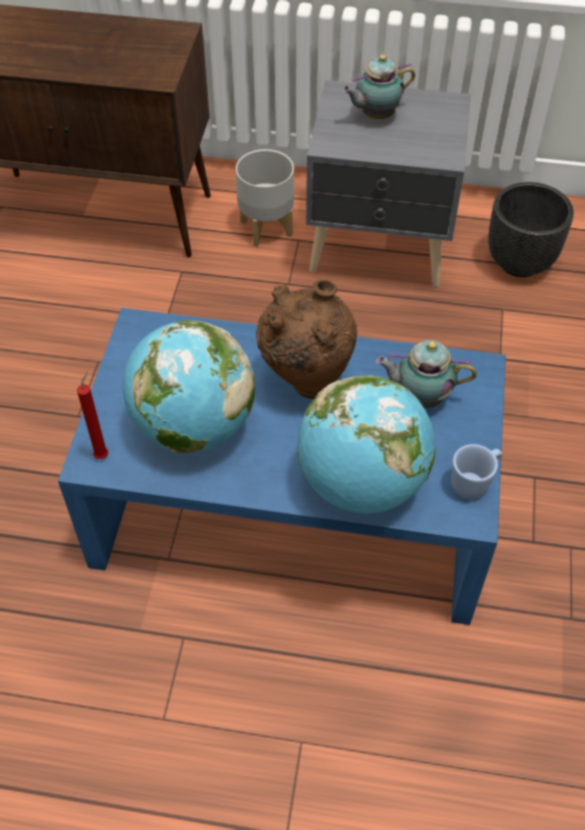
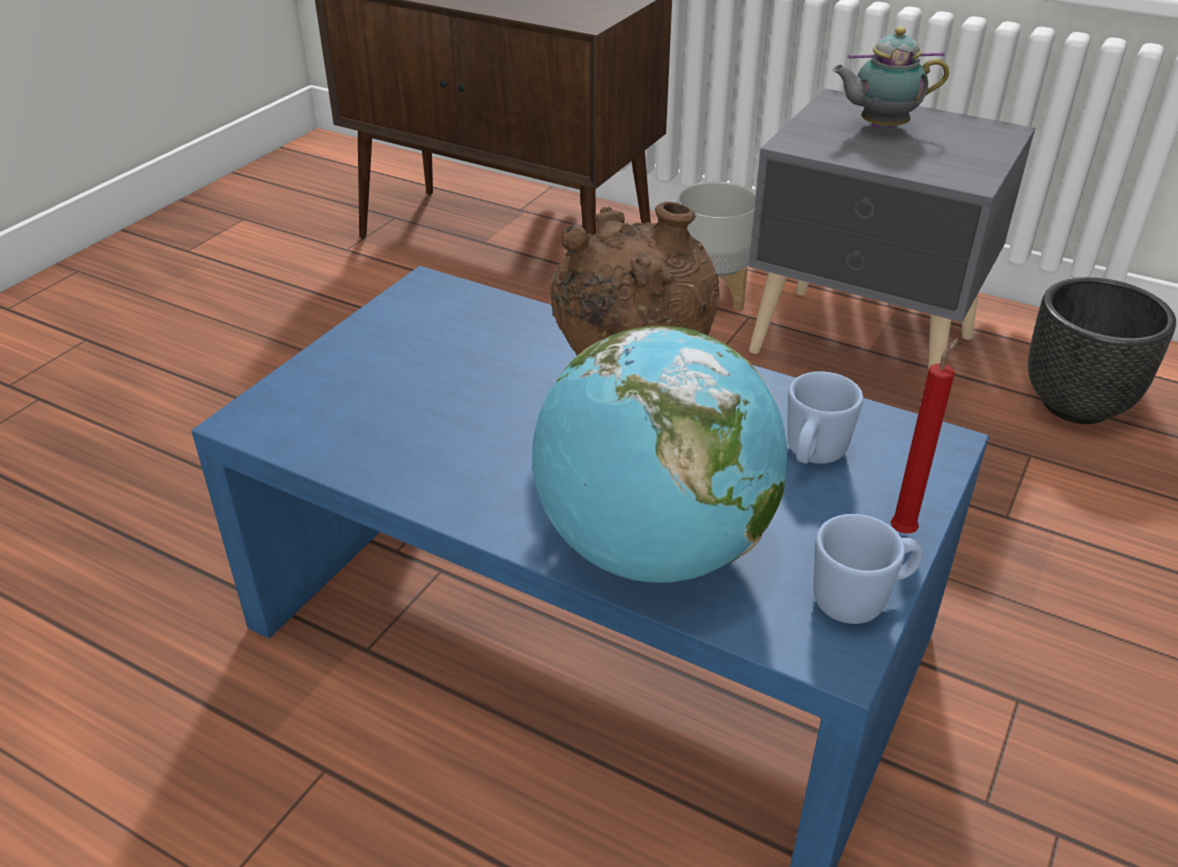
camera: 20 degrees right, 15 degrees down
red candle [77,371,109,459] -> red candle moved to [890,338,959,533]
globe [123,320,255,453] -> none
teapot [376,340,477,408] -> blue mug [787,371,863,464]

